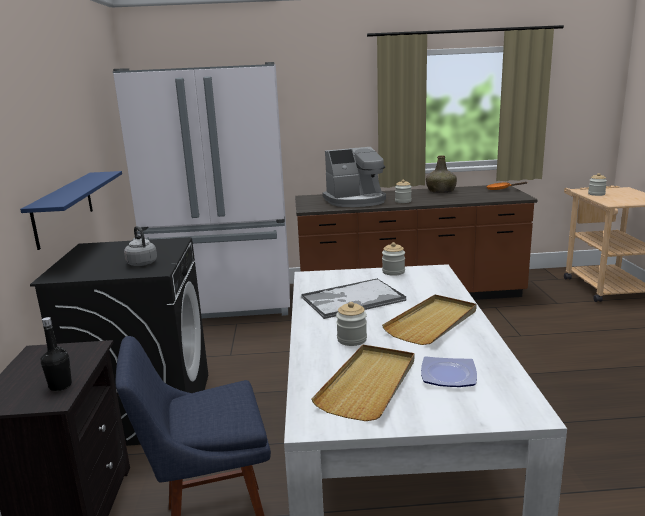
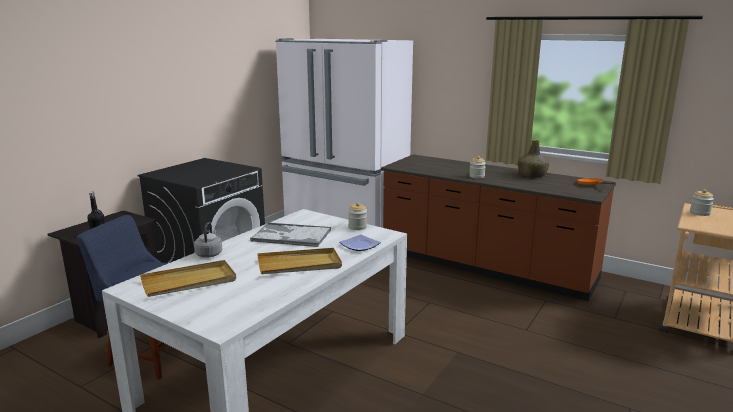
camera: 35 degrees right, 0 degrees up
blue shelf [20,171,122,250] -> none
grey kettle [124,226,157,266] -> grey kettle moved to [194,222,222,258]
coffee machine [323,147,386,207] -> none
jar [336,302,367,346] -> none
plate [421,356,477,387] -> plate moved to [339,234,381,251]

